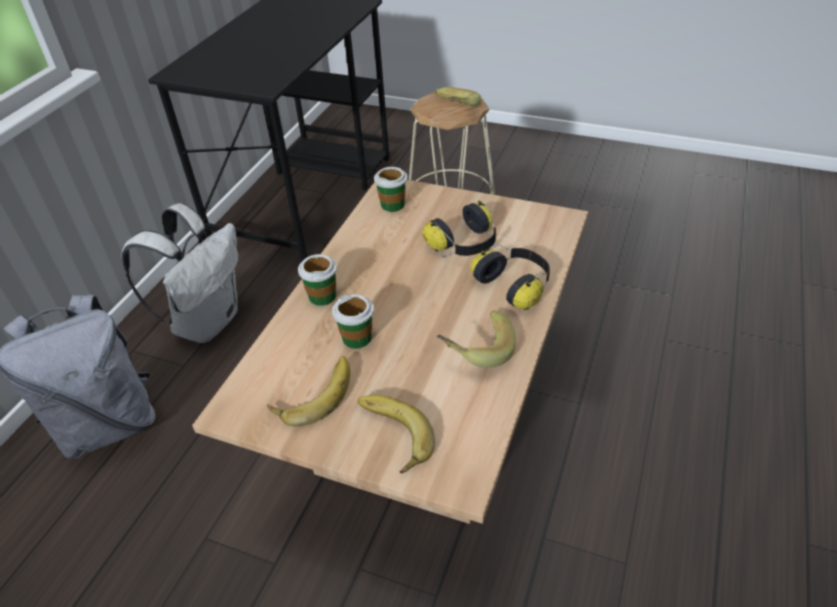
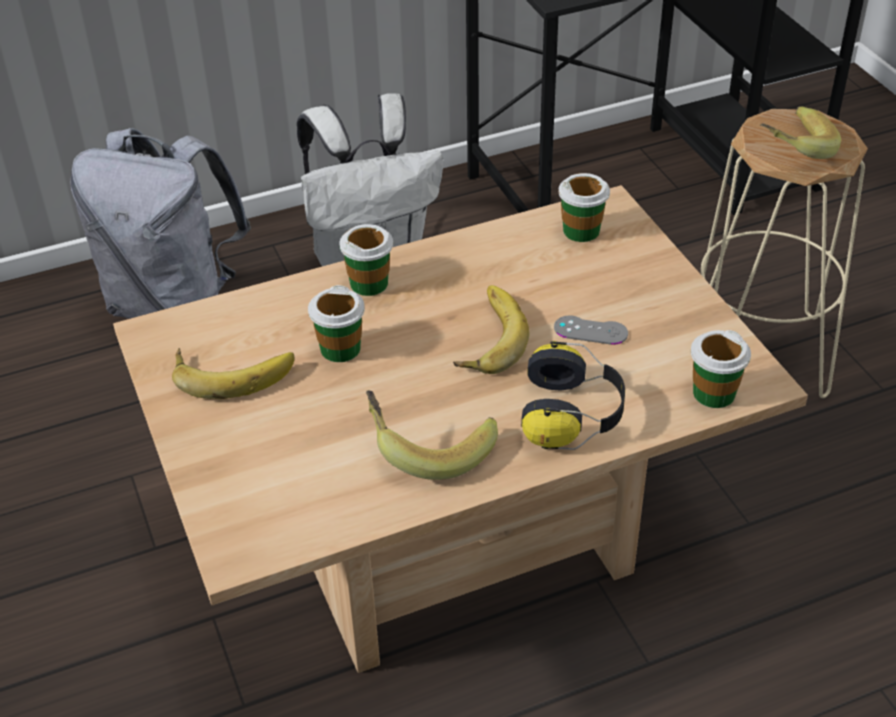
camera: 45 degrees right, 0 degrees up
banana [358,395,435,473] -> banana moved to [453,285,530,374]
headphones [422,201,496,257] -> grey game controller [554,316,628,345]
none -> cup [691,330,751,408]

